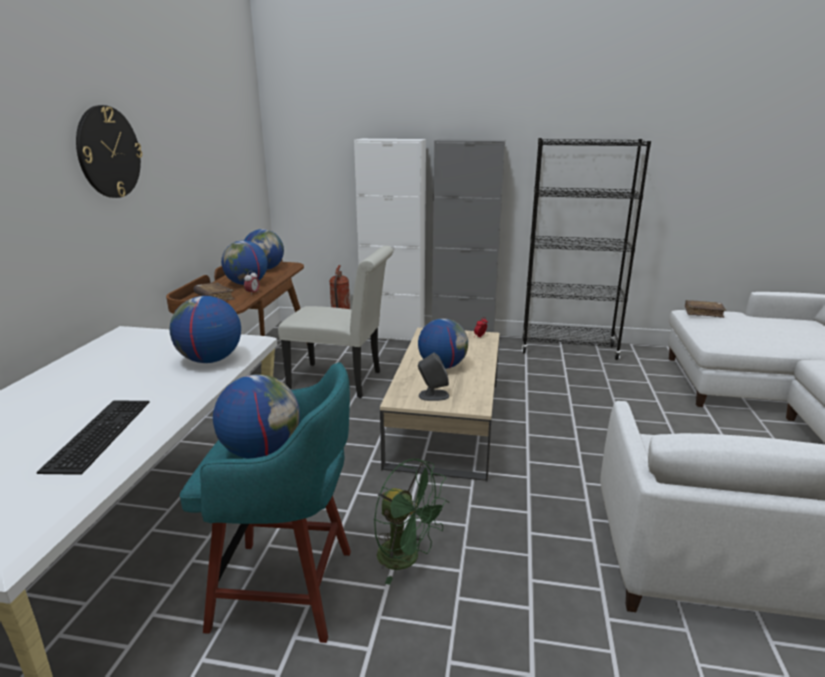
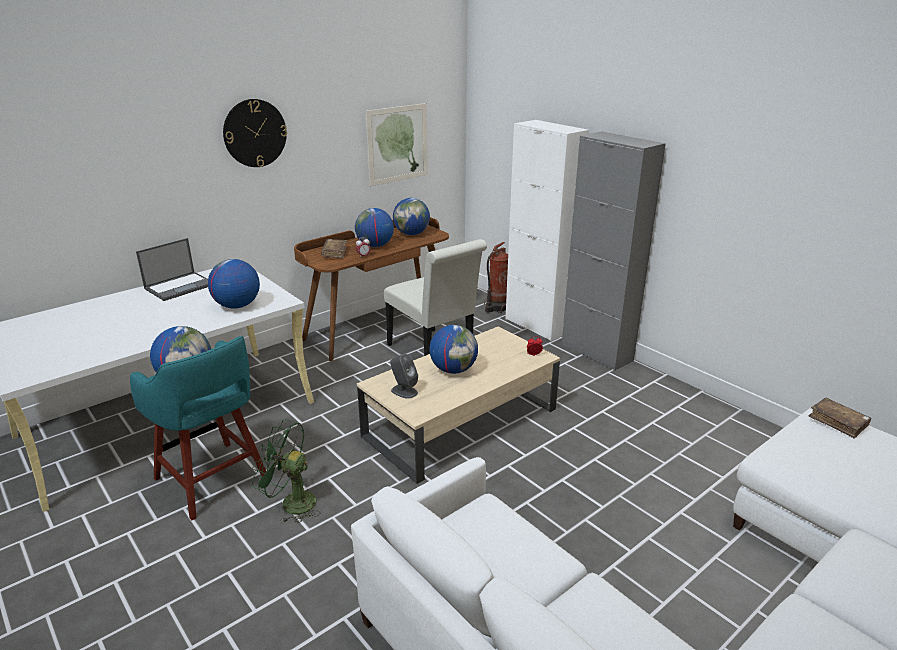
camera: 40 degrees right, 5 degrees up
keyboard [37,400,150,475] -> none
green fan [374,459,449,585] -> green fan turned 120 degrees clockwise [252,419,320,523]
black bookcase [522,138,651,360] -> none
none -> laptop [136,238,208,301]
none -> picture [366,103,428,186]

